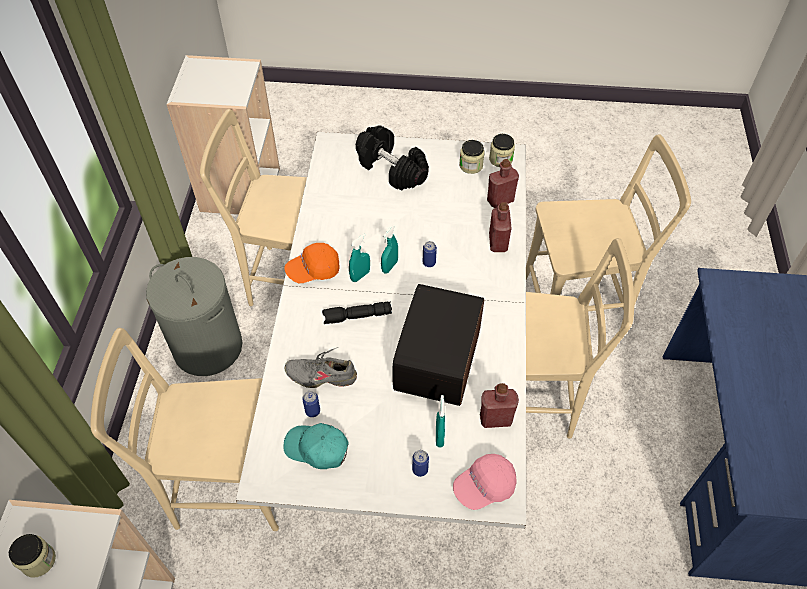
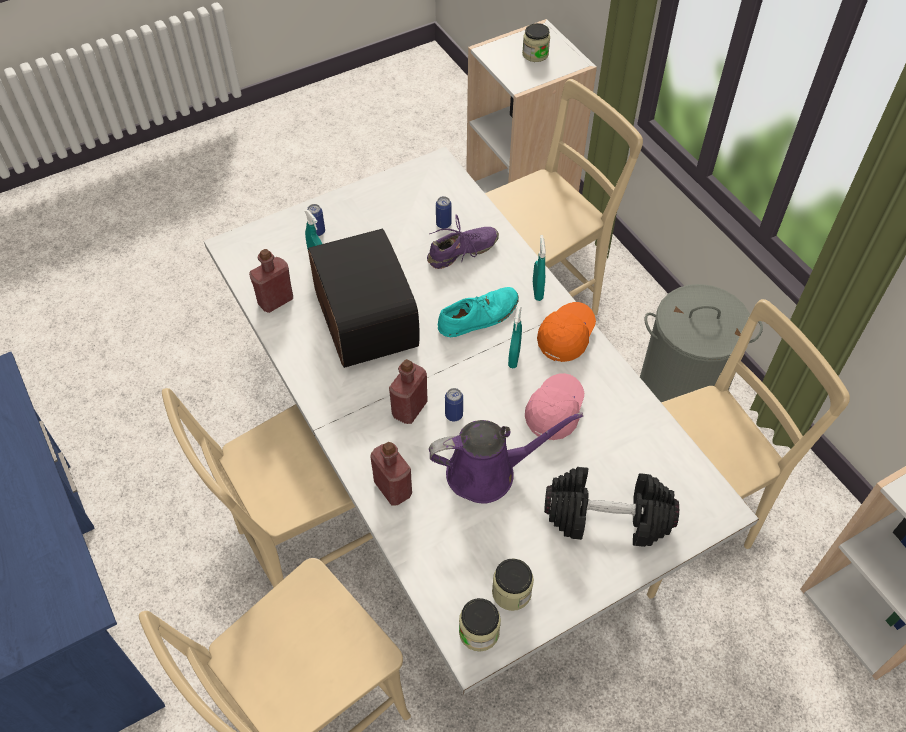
camera: 145 degrees right, 0 degrees up
turquoise cap [283,423,349,469] -> none
grey shoe [285,347,357,388] -> purple shoe [427,214,499,269]
black flashlight [322,302,392,324] -> turquoise shoe [438,287,519,337]
turquoise spray bottle [381,226,398,274] -> turquoise spray bottle moved to [533,235,546,301]
pink cap [453,454,517,510] -> pink cap moved to [525,373,584,440]
red bottle [487,159,519,208] -> red bottle moved to [389,359,428,424]
none -> purple watering can [429,412,583,504]

